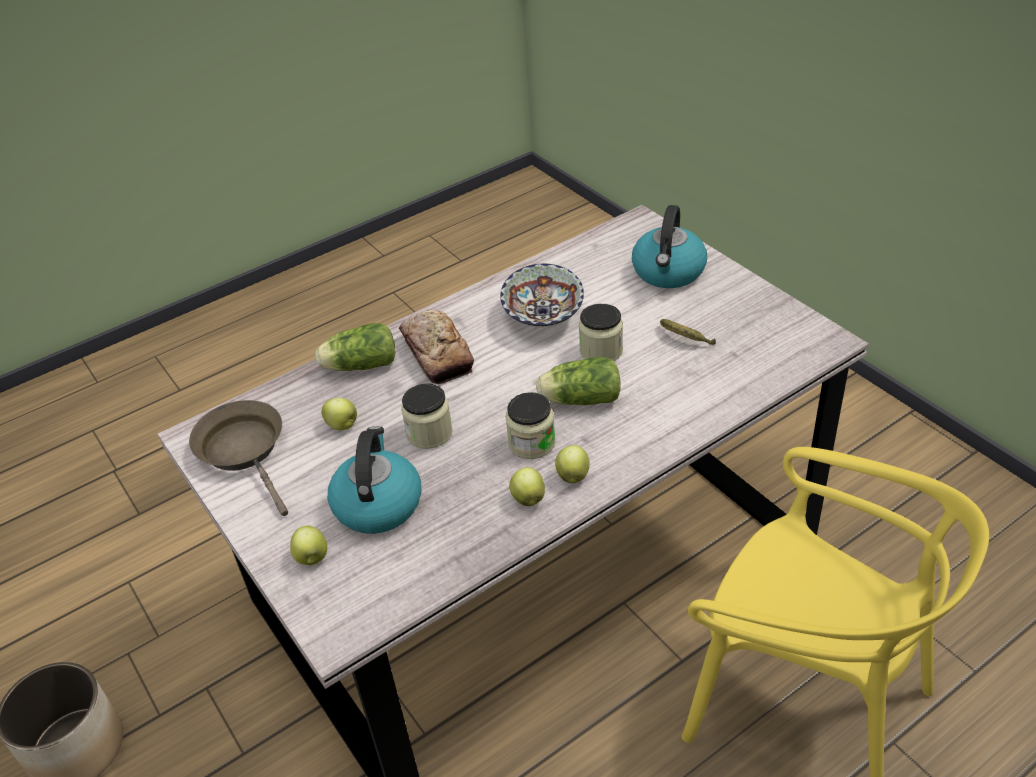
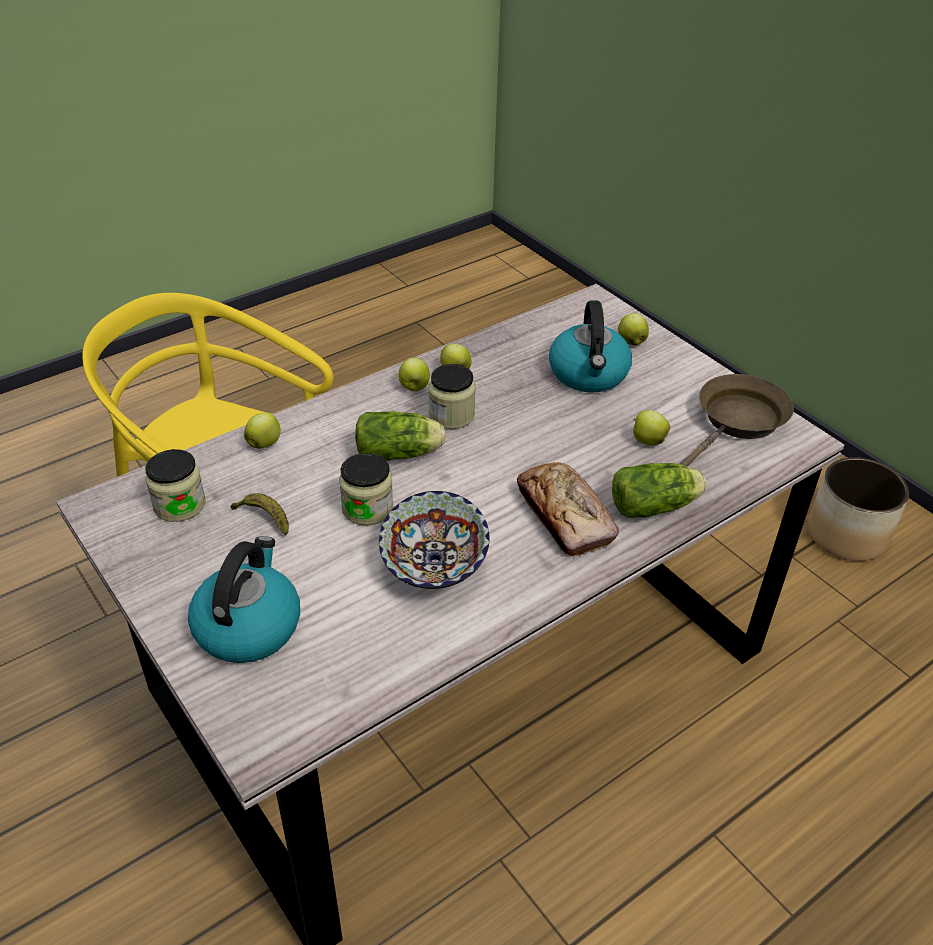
camera: 175 degrees right, 0 degrees up
brown frying pan [189,400,288,516] -> brown frying pan turned 105 degrees counterclockwise [680,374,794,467]
jar [401,384,452,449] -> jar moved to [145,449,206,522]
none -> apple [244,413,281,448]

